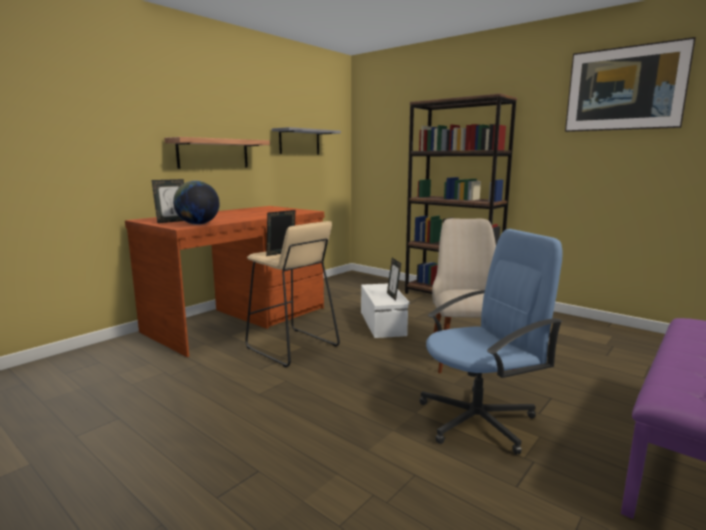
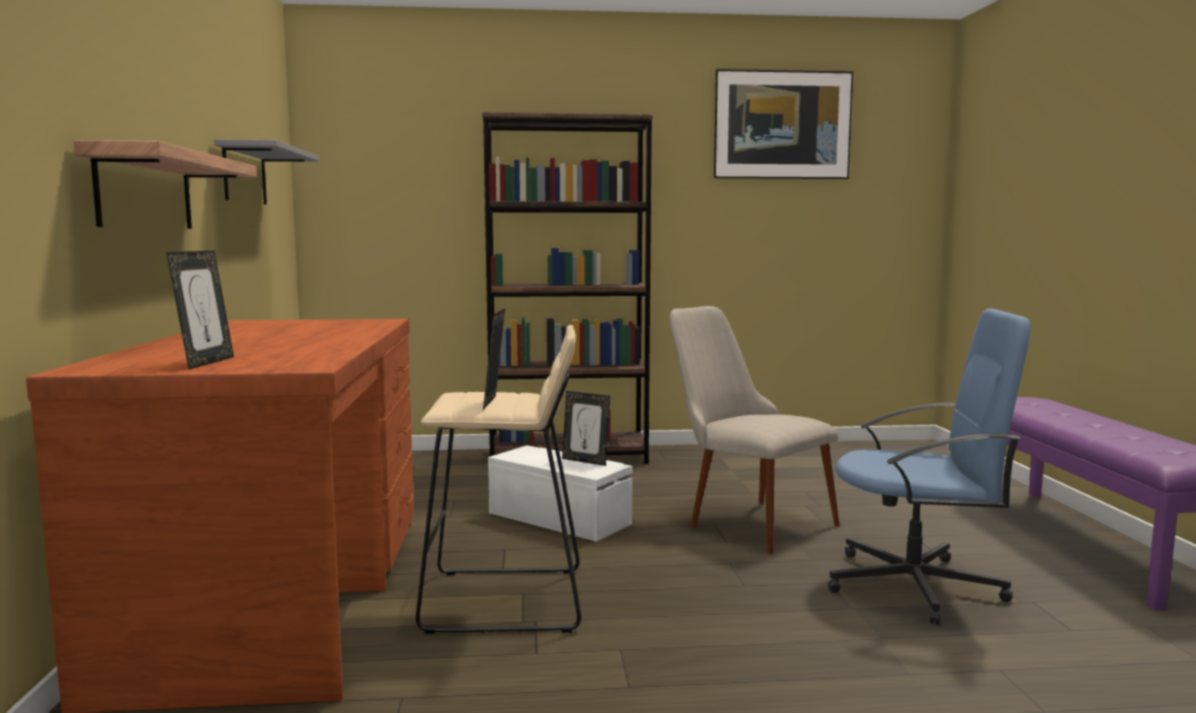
camera: 45 degrees left, 5 degrees down
globe [173,181,220,225] -> none
blue office chair [420,229,563,454] -> blue office chair turned 75 degrees clockwise [828,308,1031,625]

